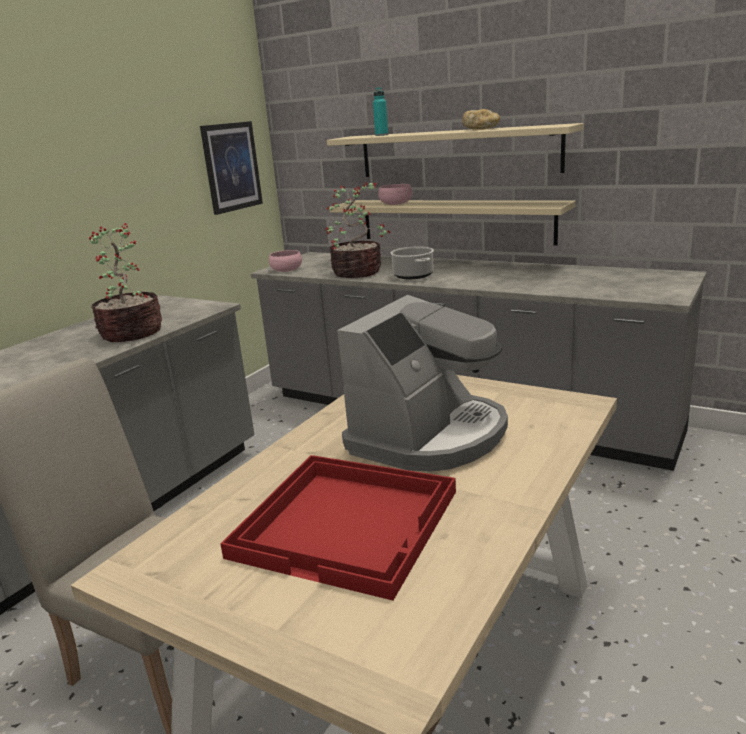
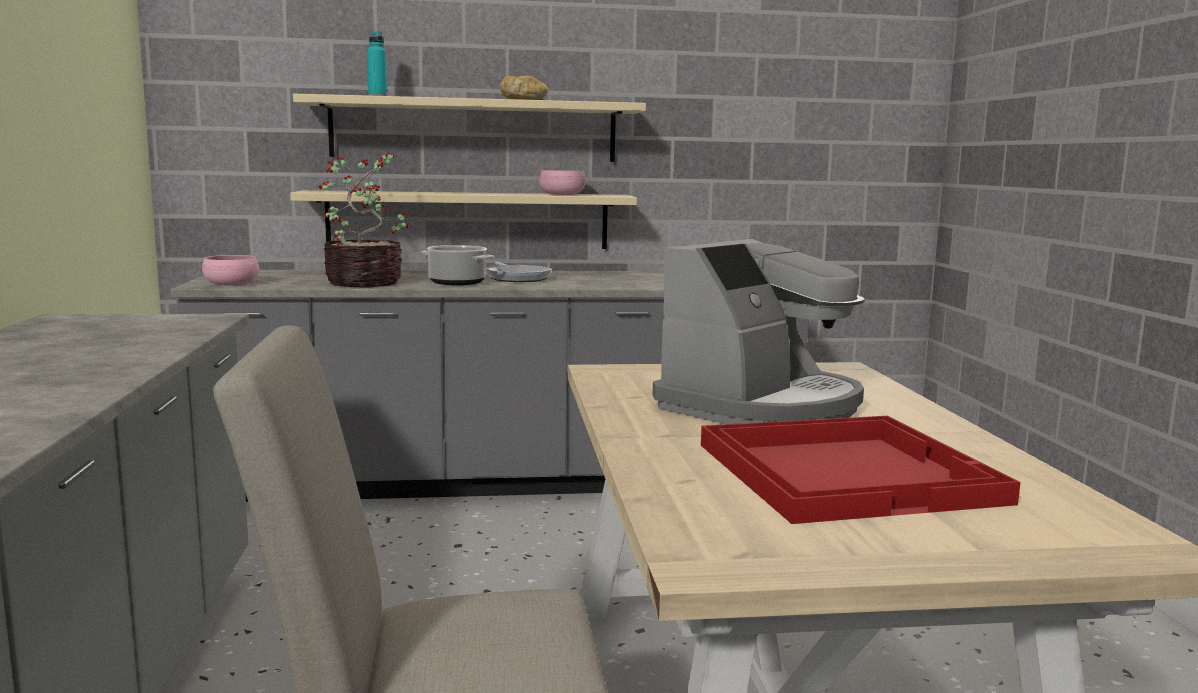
camera: 40 degrees left, 10 degrees down
potted plant [89,223,162,342] -> none
picture [200,121,263,215] -> none
coffee machine [337,295,508,471] -> coffee machine turned 45 degrees clockwise [653,239,865,424]
pink bowl [378,184,412,205] -> pink bowl moved to [539,170,586,195]
none -> frying pan [486,262,552,282]

